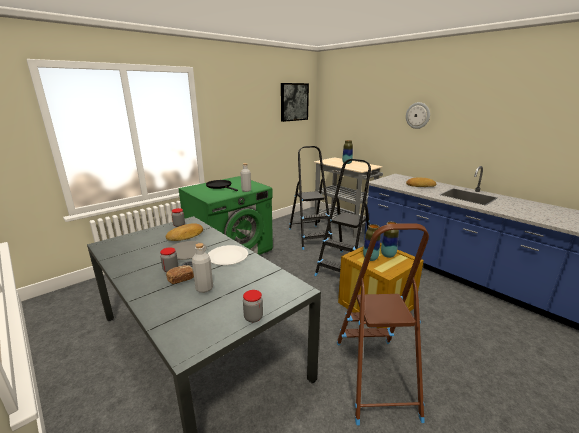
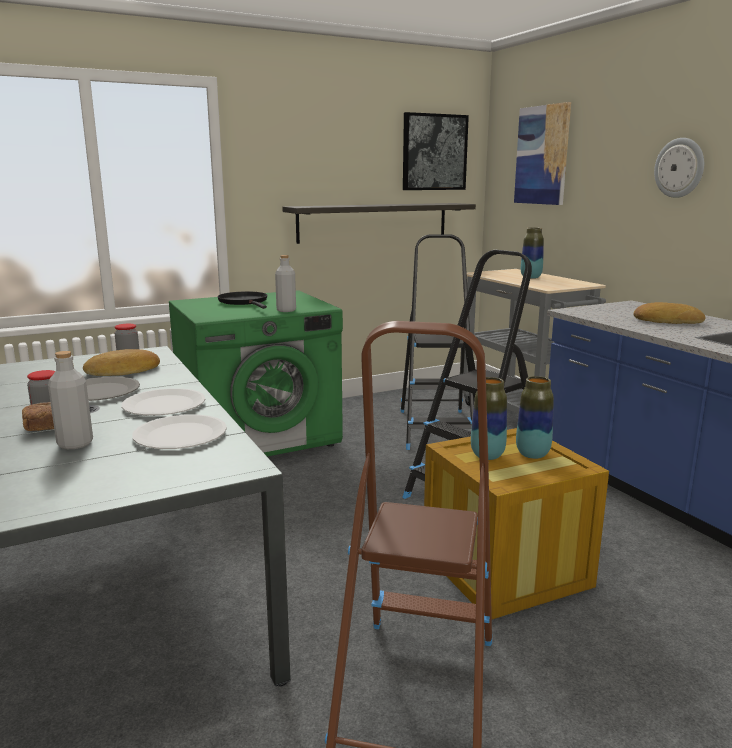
camera: 15 degrees right, 5 degrees down
jar [243,290,263,323] -> none
none -> white plate [132,414,227,449]
none -> shelf [282,203,476,244]
none -> picture [514,102,571,205]

